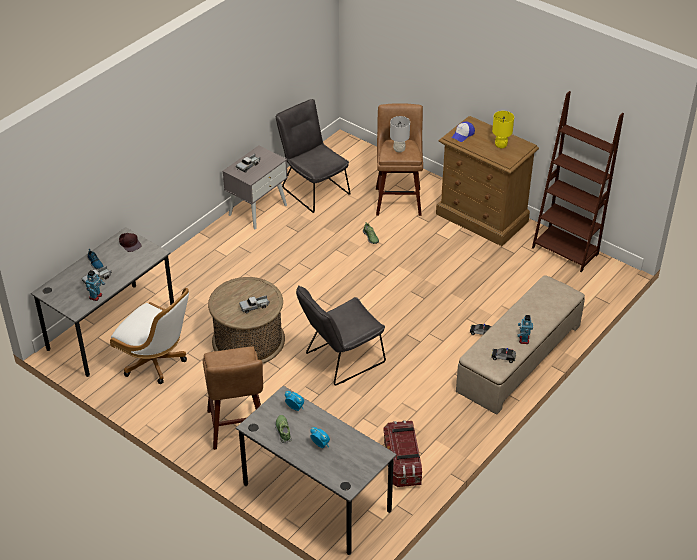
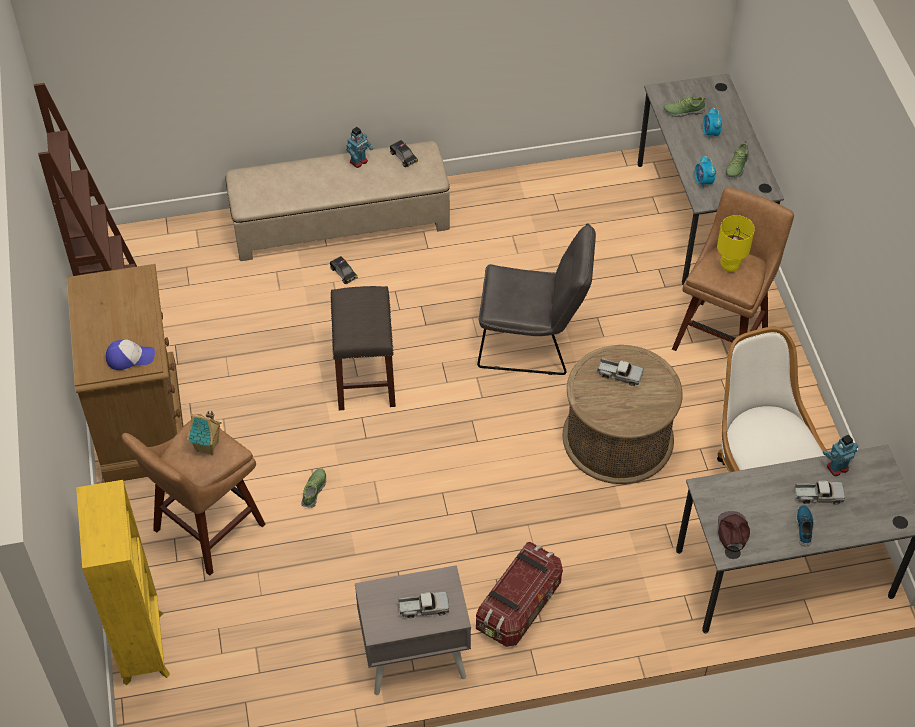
camera: 140 degrees left, 10 degrees up
grey chair [276,99,351,213] -> none
storage box [383,420,422,487] -> storage box moved to [476,542,563,647]
grey table lamp [390,116,410,153] -> toy house [187,411,222,455]
yellow table lamp [492,111,514,148] -> yellow table lamp moved to [717,215,755,272]
none -> yellow bookcase [76,480,170,685]
none -> grey stool [330,286,396,410]
none -> shoe [663,96,706,117]

